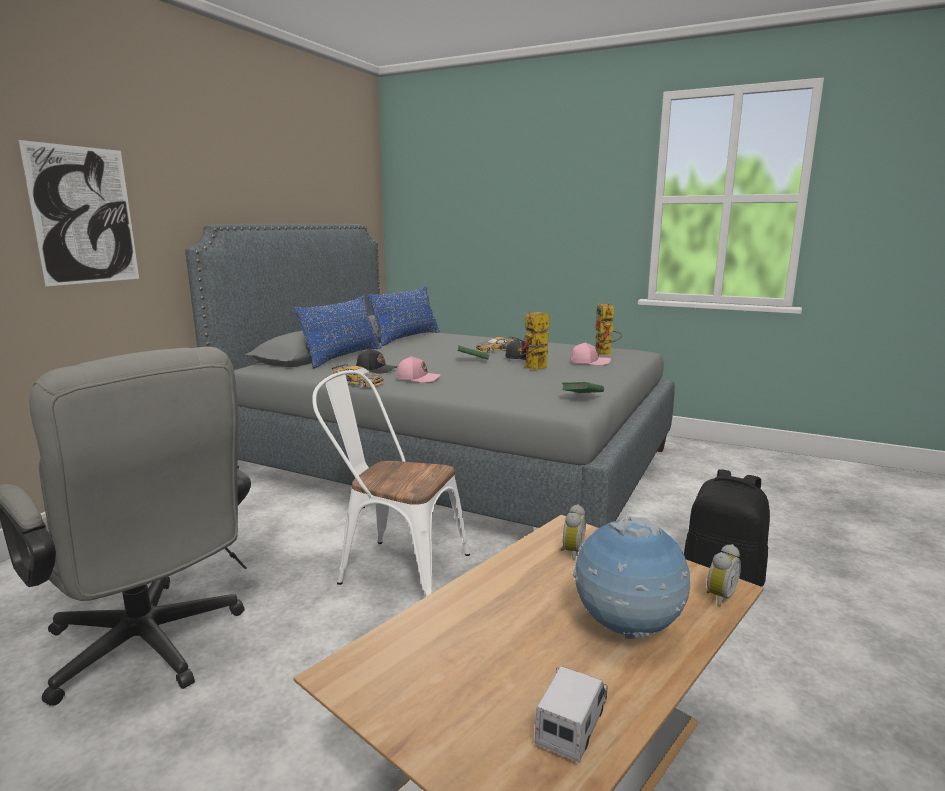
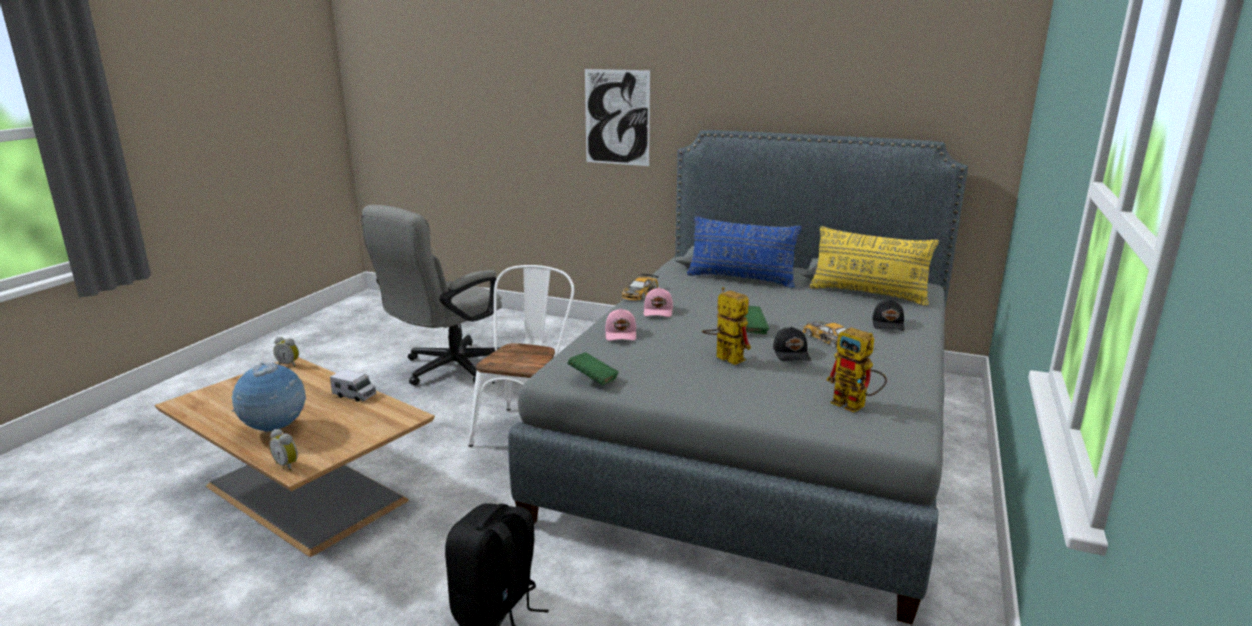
camera: 85 degrees right, 5 degrees up
black cap [356,348,397,373] -> black cap moved to [872,299,904,331]
blue pillow [367,286,440,346] -> yellow pillow [809,226,939,306]
toy truck [535,666,607,763] -> toy truck moved to [330,369,376,402]
alarm clock [560,504,586,561] -> alarm clock moved to [273,337,299,367]
pink cap [571,342,611,365] -> pink cap moved to [605,308,636,341]
toy robot [595,303,622,355] -> toy robot turned 120 degrees counterclockwise [826,327,887,413]

